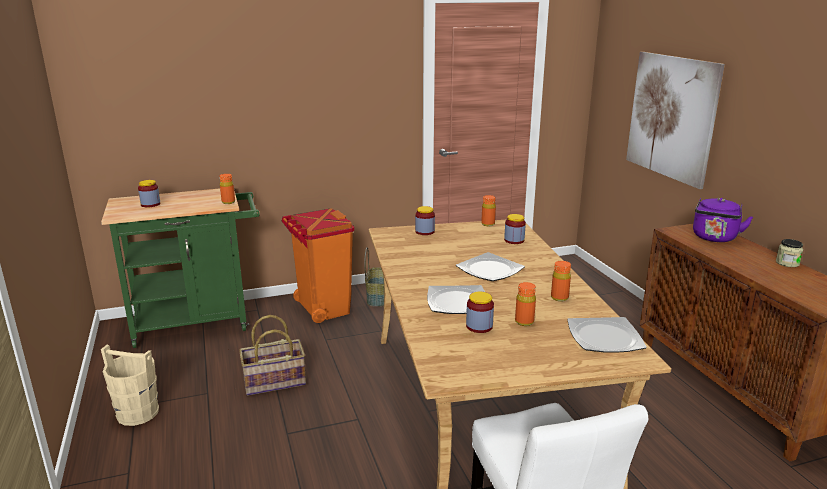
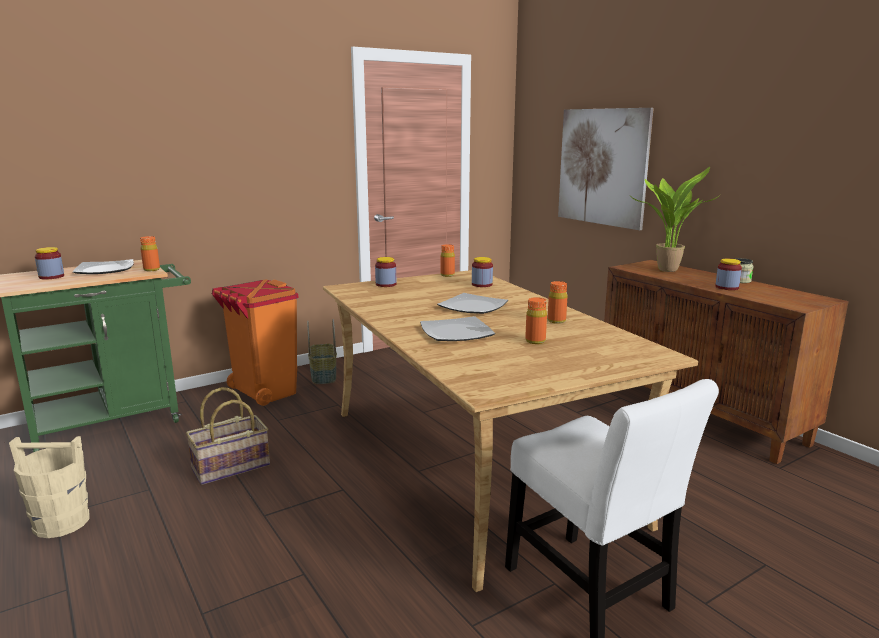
camera: 15 degrees left, 5 degrees down
jar [466,292,494,333] -> jar moved to [715,259,742,290]
plate [567,317,647,353] -> plate moved to [73,259,134,274]
purple kettle [693,198,753,242] -> potted plant [632,167,721,272]

